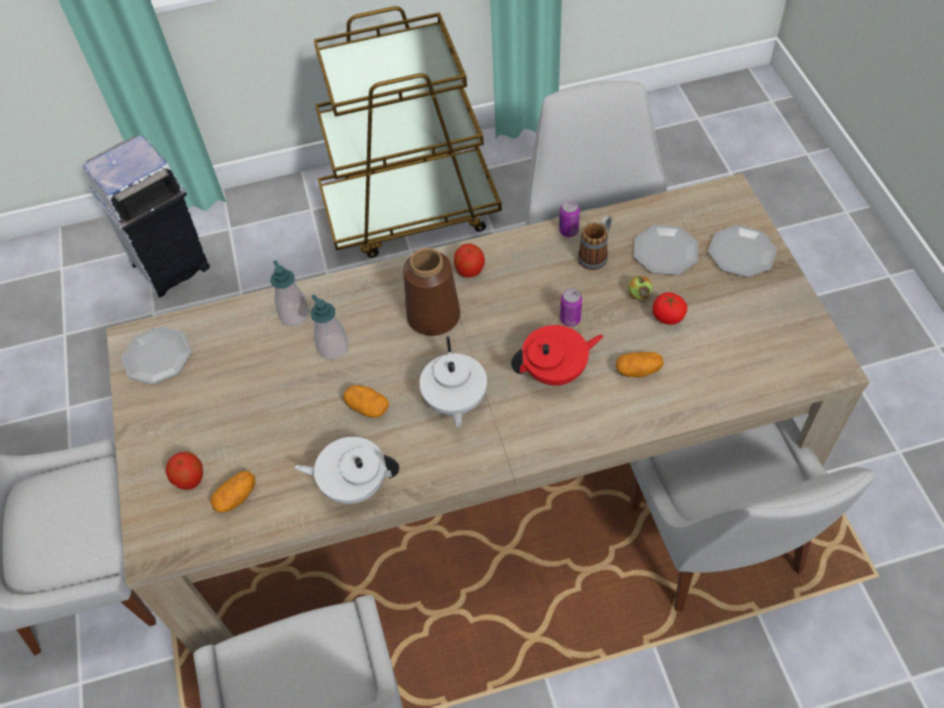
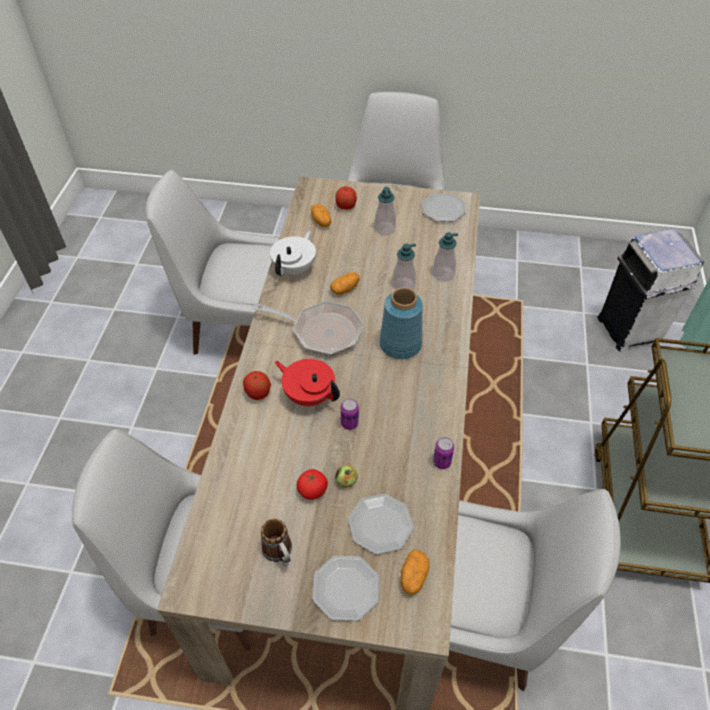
camera: 110 degrees right, 5 degrees down
brown vase [403,248,460,336] -> blue vase [380,287,423,359]
white teapot [419,337,487,428] -> frying pan [252,301,364,356]
apple [454,243,485,278] -> apple moved to [243,371,271,400]
red teapot [511,325,603,386] -> red teapot turned 120 degrees clockwise [275,359,340,406]
mug [577,215,612,270] -> mug moved to [261,518,292,566]
potato [616,352,664,378] -> potato moved to [401,550,429,595]
none -> soap dispenser [374,187,396,235]

